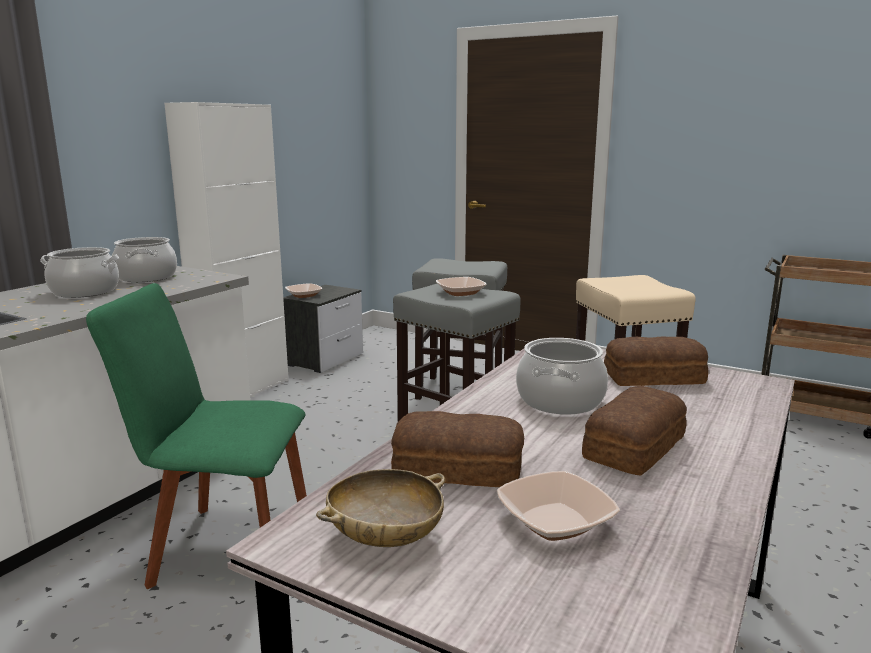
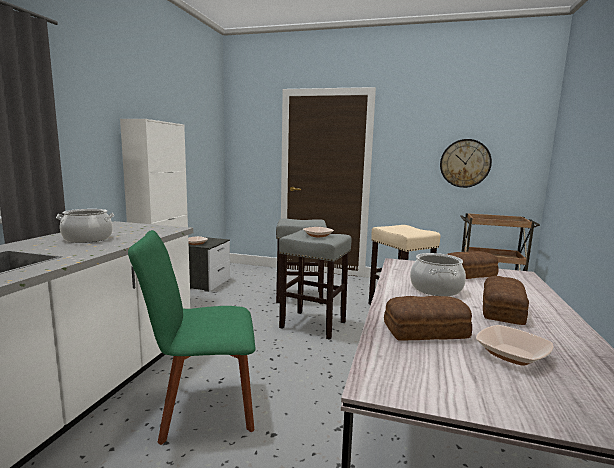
camera: 15 degrees left, 5 degrees down
cooking pot [112,237,177,282] -> none
beige bowl [316,469,445,547] -> none
none -> wall clock [440,139,492,188]

